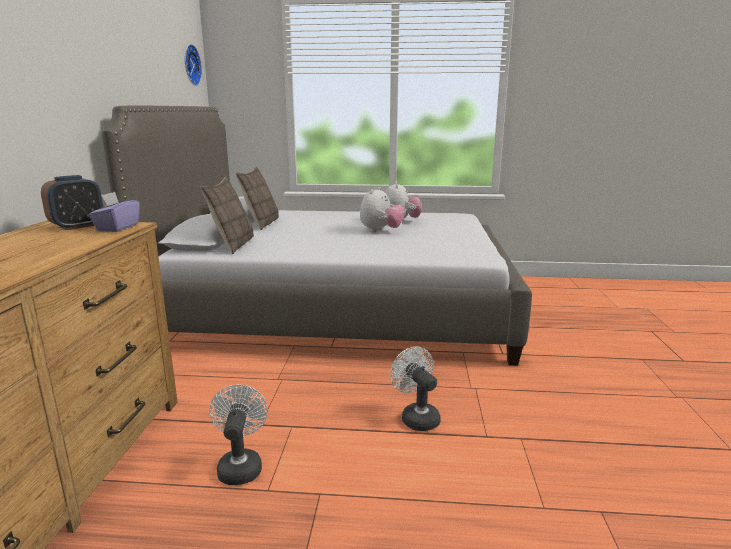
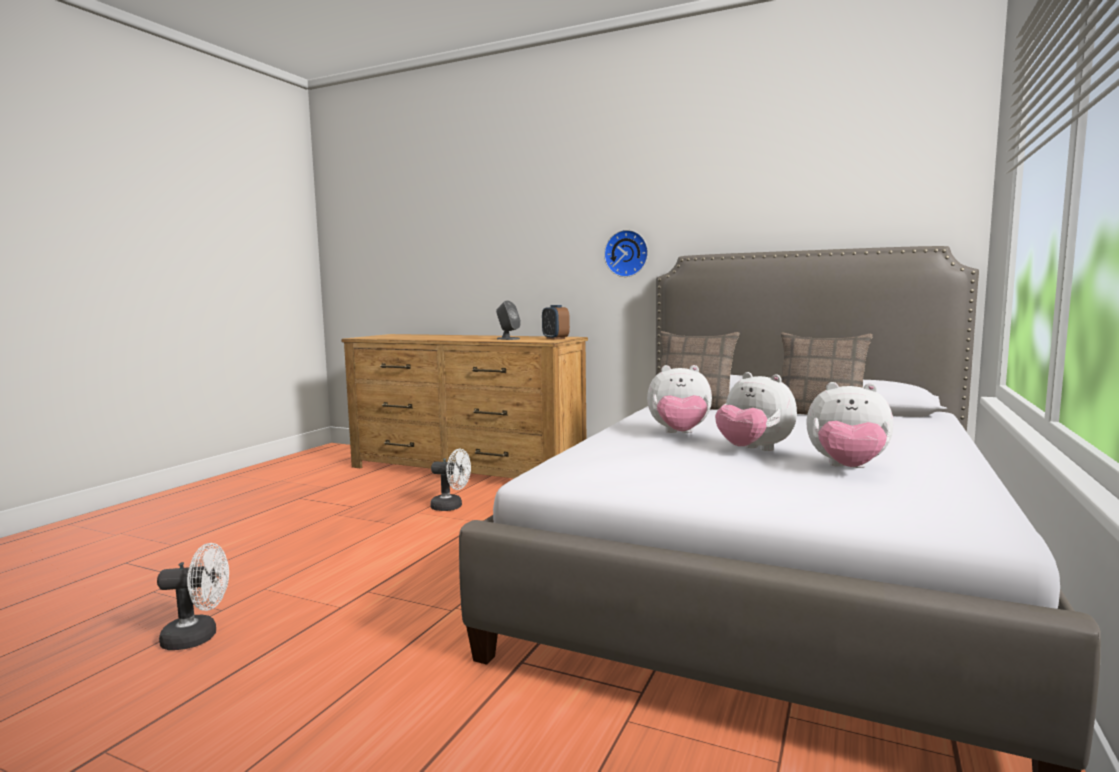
camera: 110 degrees right, 10 degrees down
purple tissue box [89,192,140,232] -> none
wall clock [185,44,202,86] -> wall clock moved to [604,230,648,277]
white fan [390,346,441,431] -> white fan moved to [157,543,229,650]
none -> grey speaker [496,300,521,340]
none -> plush toy [647,365,712,433]

